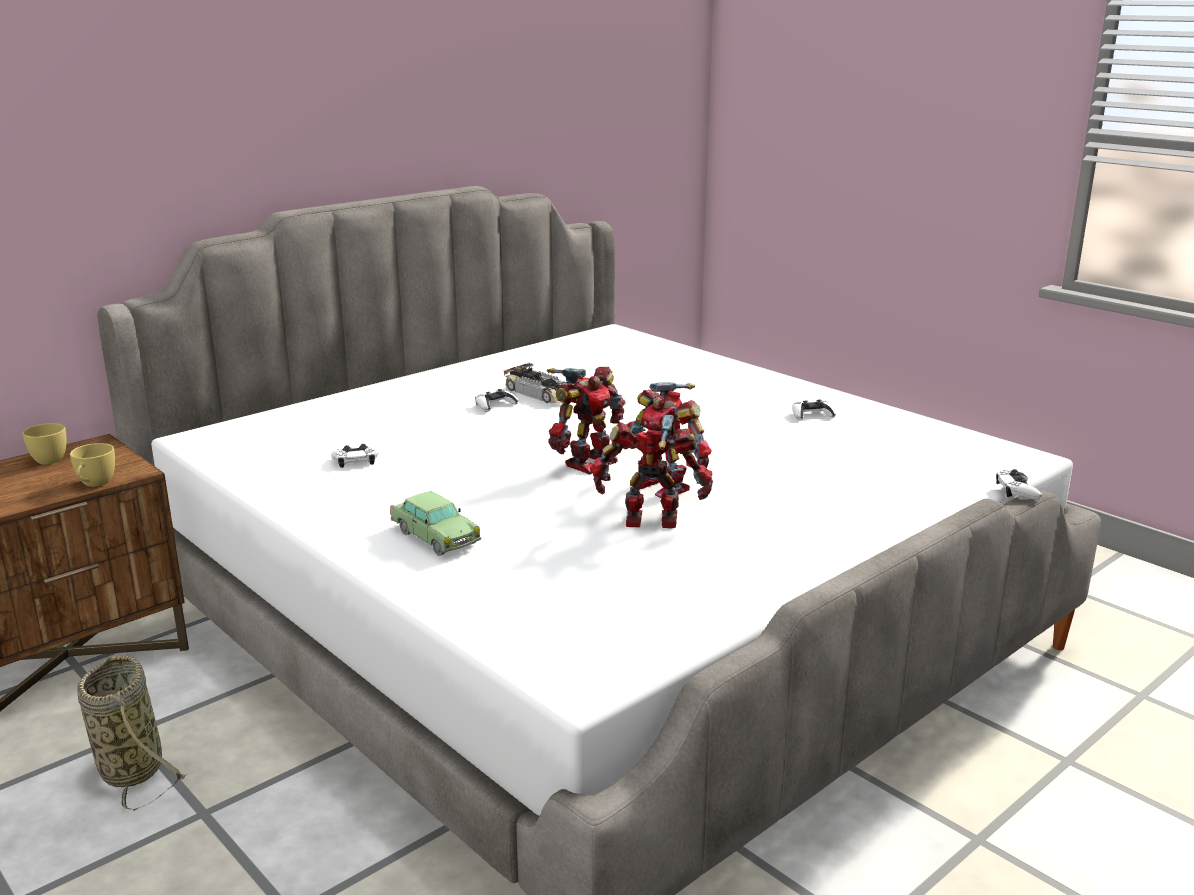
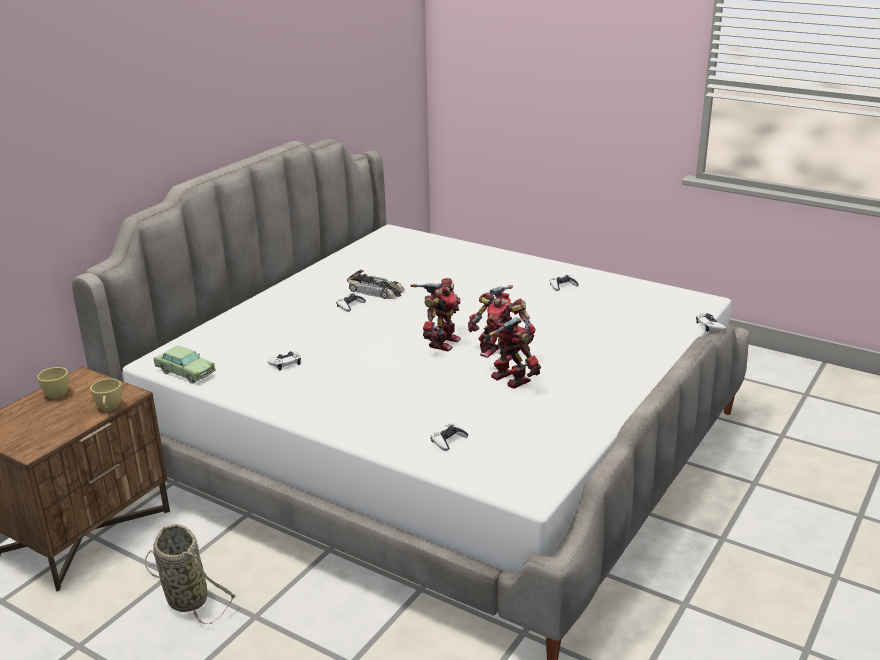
camera: 15 degrees left, 5 degrees up
toy car [390,491,481,556] -> toy car moved to [154,345,216,384]
toy robot [590,415,713,528] -> toy robot turned 60 degrees clockwise [479,313,541,389]
none -> white game controller [431,423,468,451]

